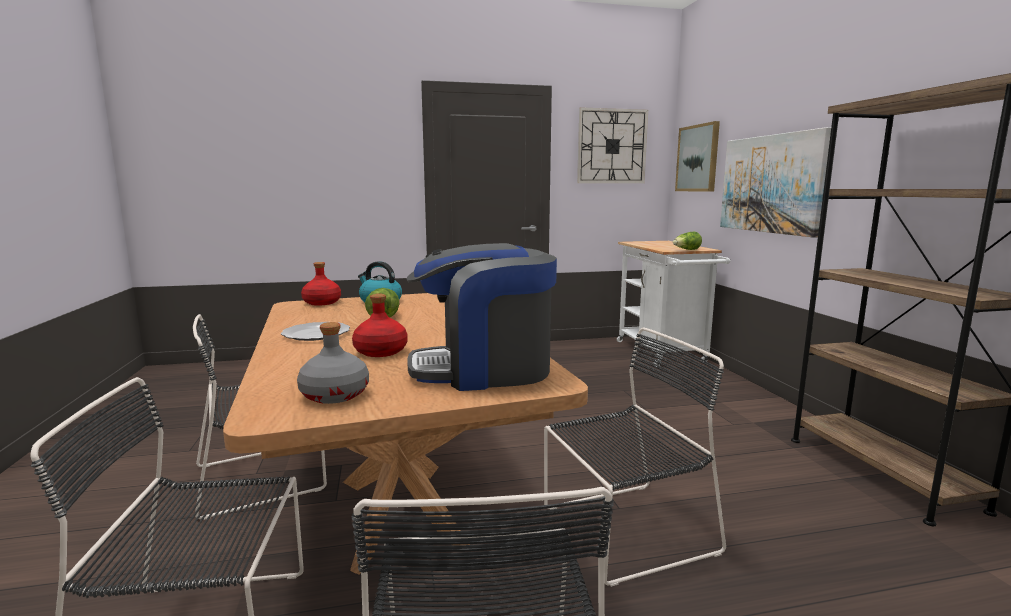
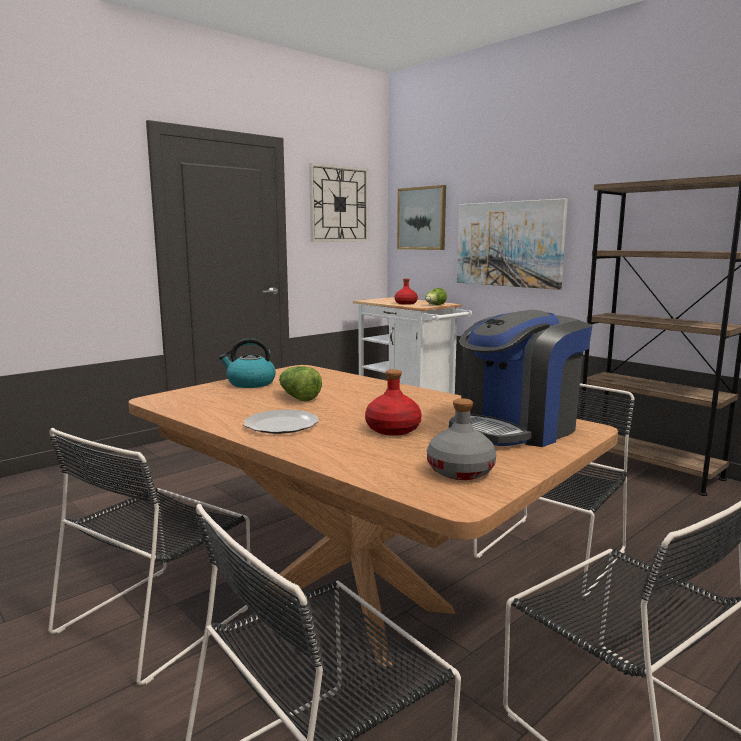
camera: 30 degrees left, 0 degrees up
red bottle [301,262,341,305] -> red bottle moved to [395,278,418,305]

